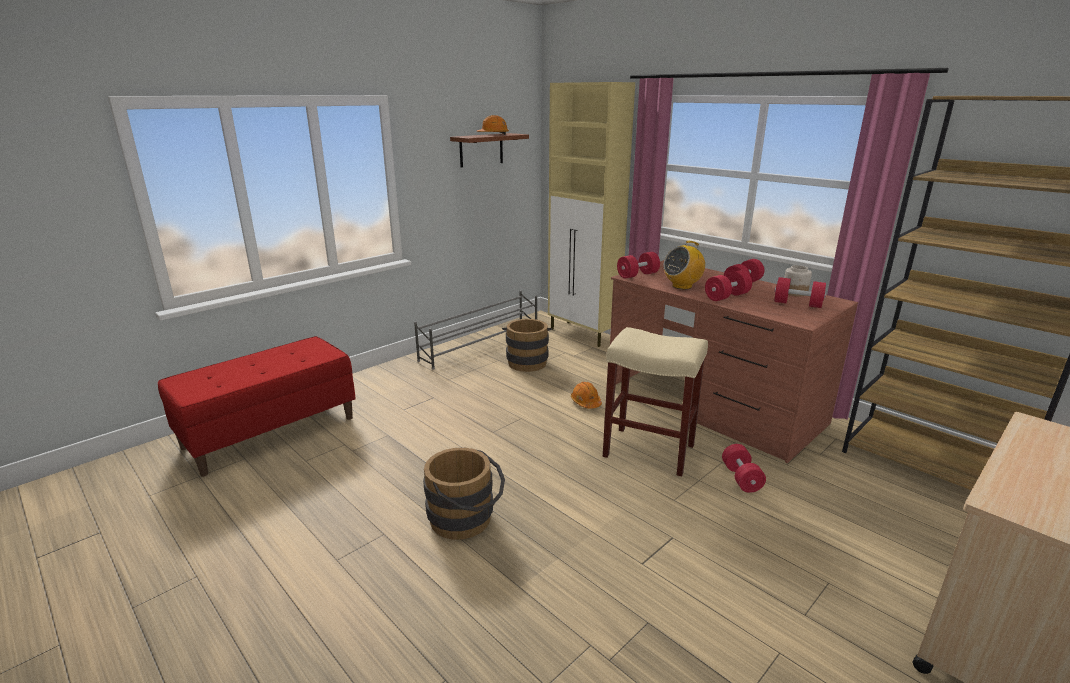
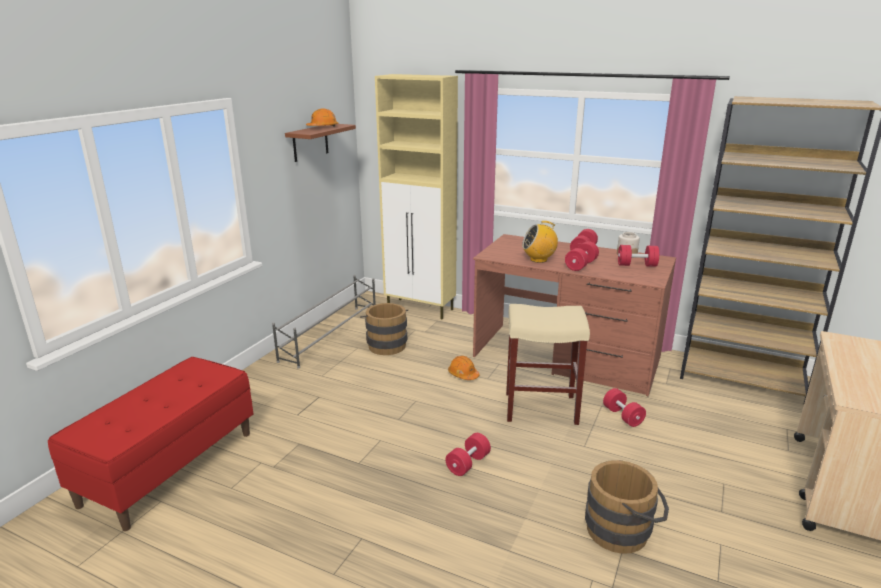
camera: 20 degrees left, 0 degrees up
brown bucket [423,448,505,540] -> brown bucket moved to [585,460,669,554]
red dumbbell [617,252,660,279] -> red dumbbell moved to [446,433,491,476]
radio [663,241,705,289] -> radio turned 45 degrees clockwise [522,221,558,263]

